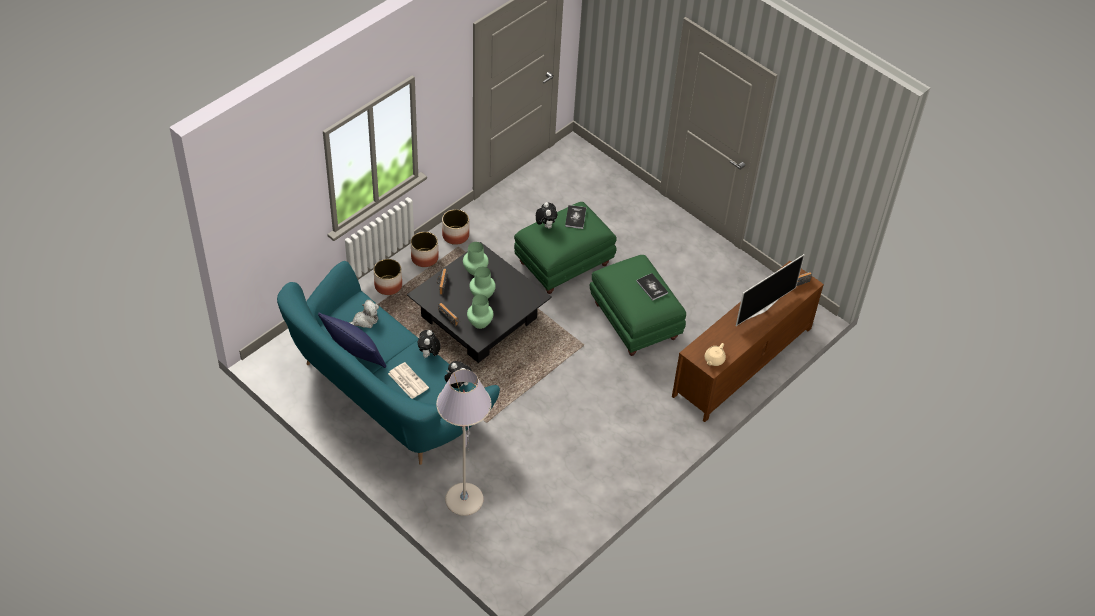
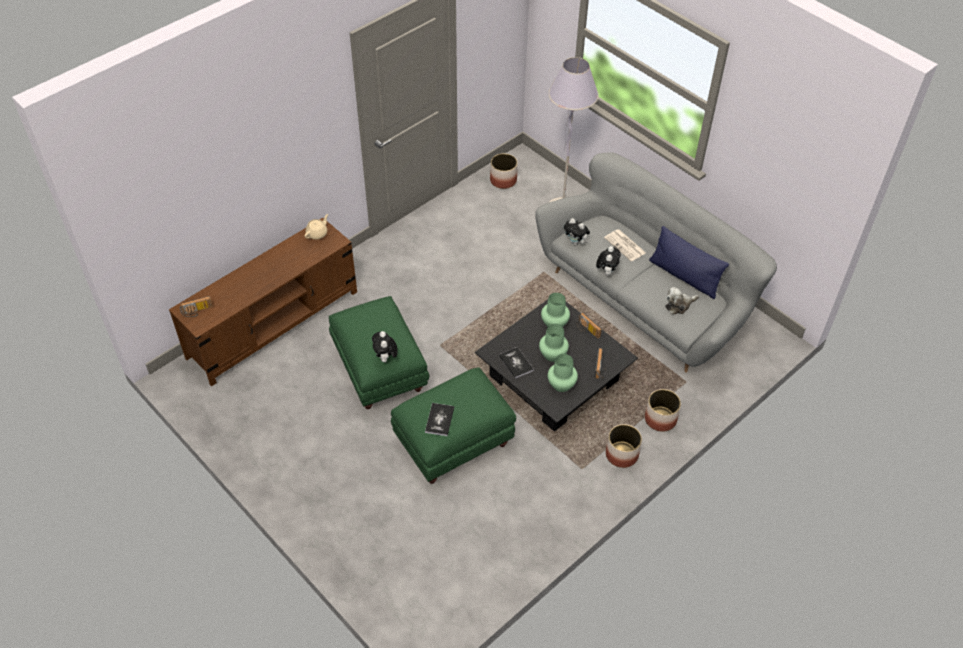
camera: 175 degrees left, 0 degrees up
turquoise sofa [277,261,500,465] -> grey sofa [535,152,777,373]
planter [442,209,469,245] -> planter moved to [490,153,518,189]
plush toy [536,202,557,228] -> plush toy moved to [372,331,398,362]
book [636,273,668,301] -> book moved to [499,347,534,379]
television [736,254,804,326] -> none

